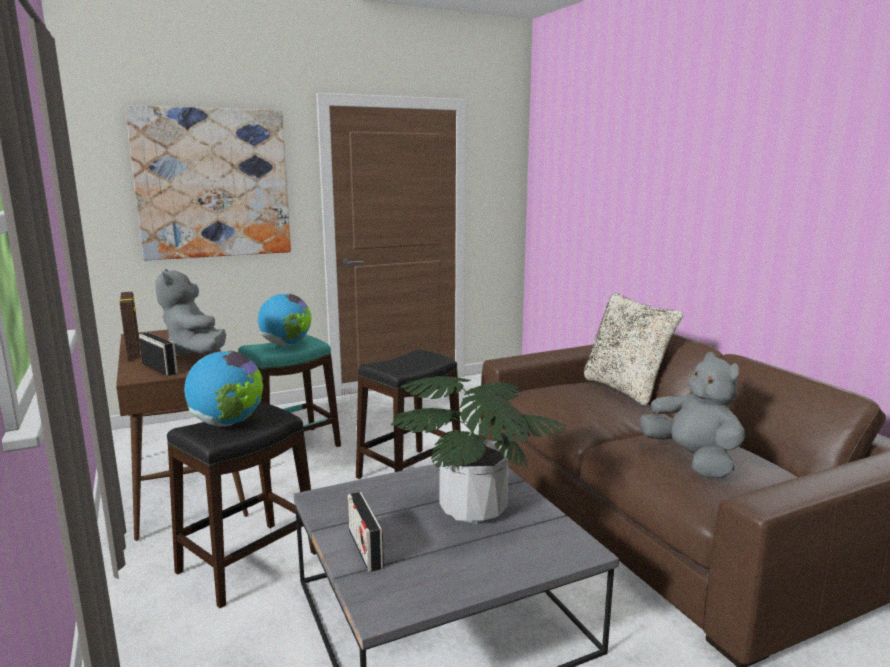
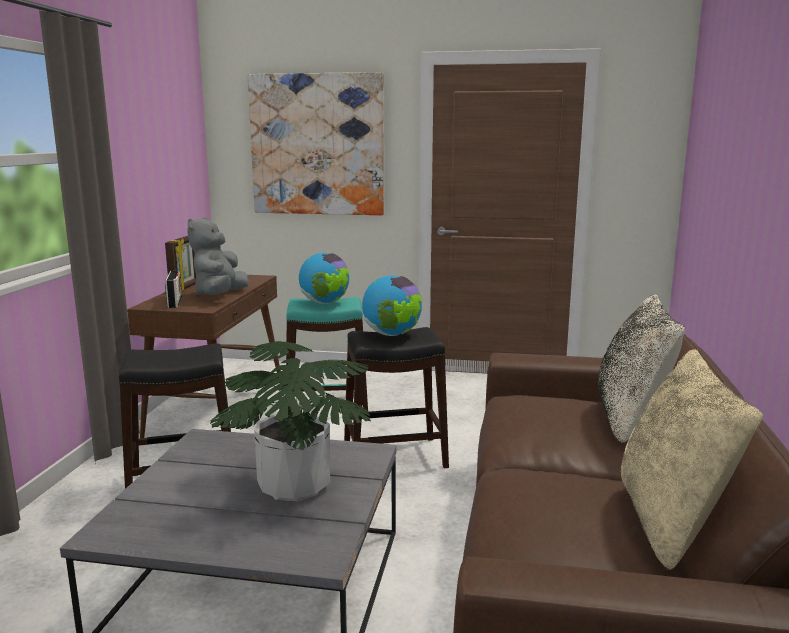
camera: 35 degrees right, 0 degrees up
globe [184,351,263,427] -> globe moved to [362,275,422,336]
radio [347,492,384,572] -> none
grey plush toy [640,352,745,478] -> none
none -> beige pillow [620,348,763,570]

